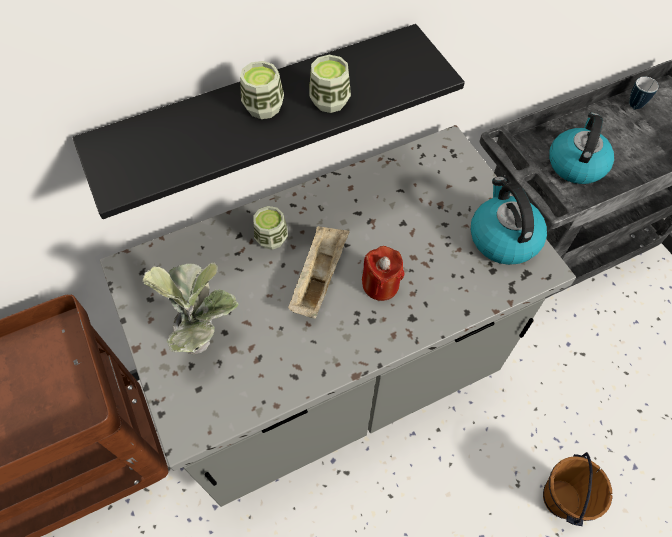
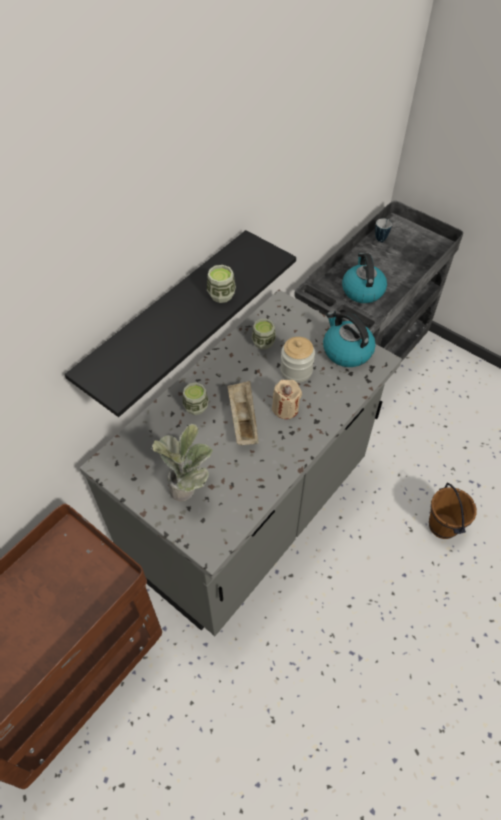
camera: 25 degrees left, 5 degrees down
cup [240,61,284,119] -> cup moved to [252,319,276,349]
red candle [362,246,404,301] -> beige candle [272,380,302,419]
none -> jar [280,337,315,383]

